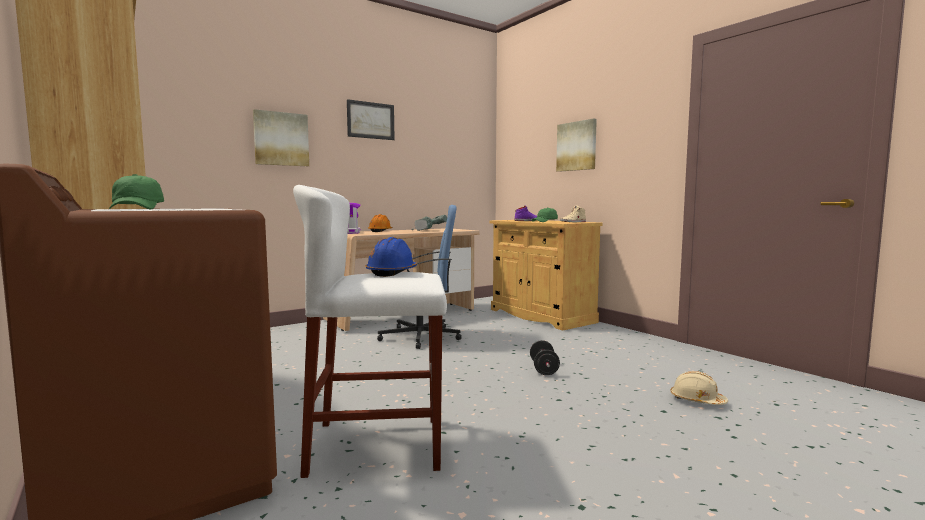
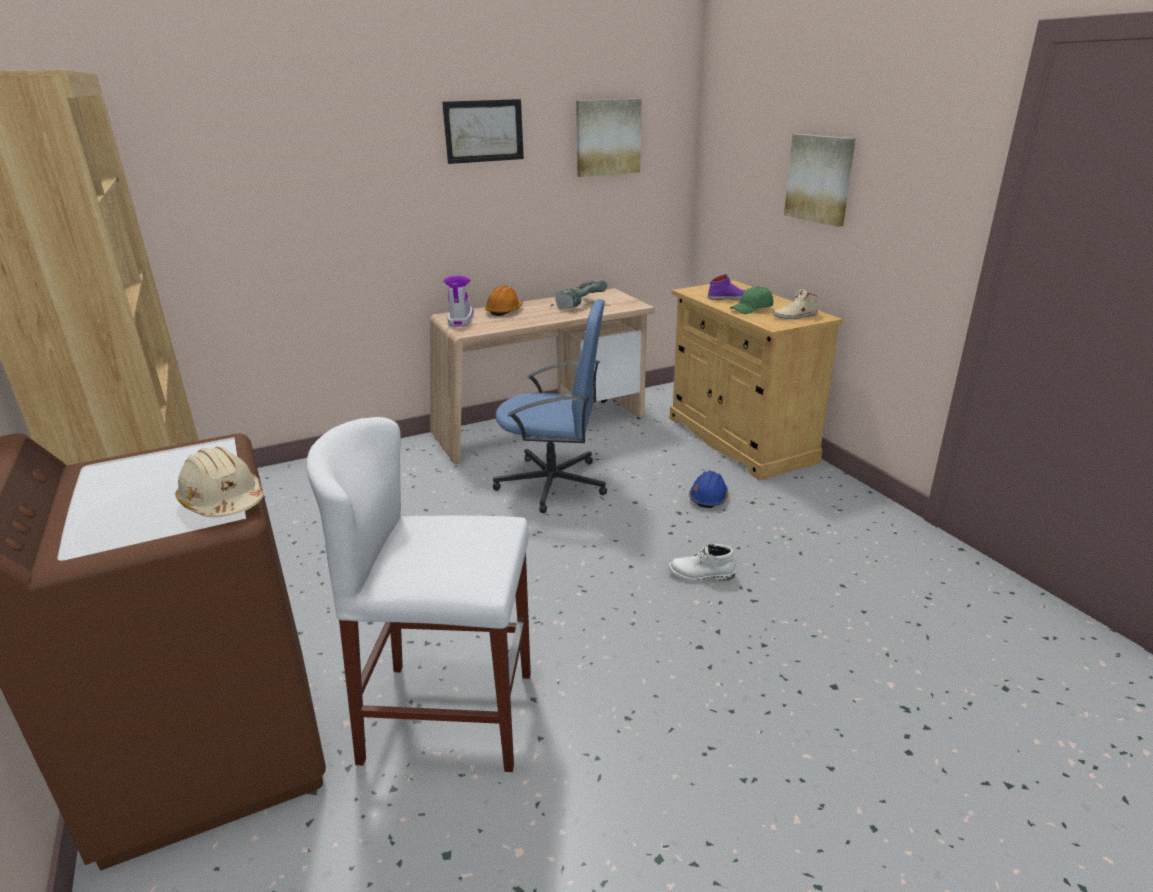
camera: 10 degrees right, 20 degrees up
green cap [109,174,164,209] -> none
picture [253,109,309,166] -> picture moved to [576,99,641,177]
blue hard hat [366,237,417,277] -> blue hard hat moved to [689,471,729,508]
black dumbbell [530,340,560,375] -> white boot [669,543,736,582]
beige hard hat [670,371,728,405] -> beige hard hat moved to [175,447,264,517]

